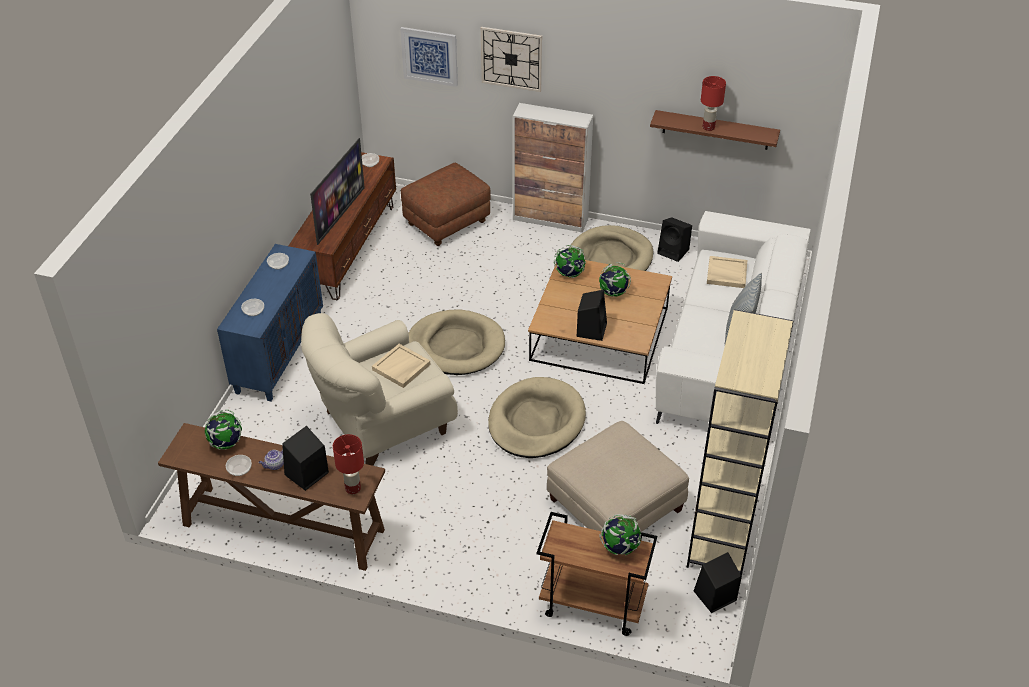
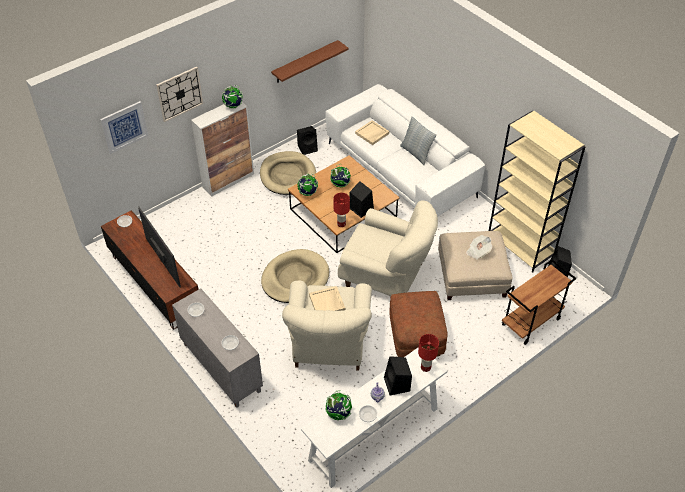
camera: 55 degrees left, 5 degrees up
brown console table [158,423,385,571] -> white console table [301,347,447,488]
blue cabinet [217,244,323,402] -> grey cabinet [172,288,263,408]
brown ottoman [401,163,491,246] -> brown ottoman moved to [389,291,448,357]
beige dog bed [488,377,586,458] -> beige armchair [338,200,438,296]
globe [600,514,641,556] -> globe moved to [222,85,243,109]
red table lamp [701,76,726,131] -> red table lamp moved to [333,193,350,227]
none -> newspaper [466,235,492,260]

